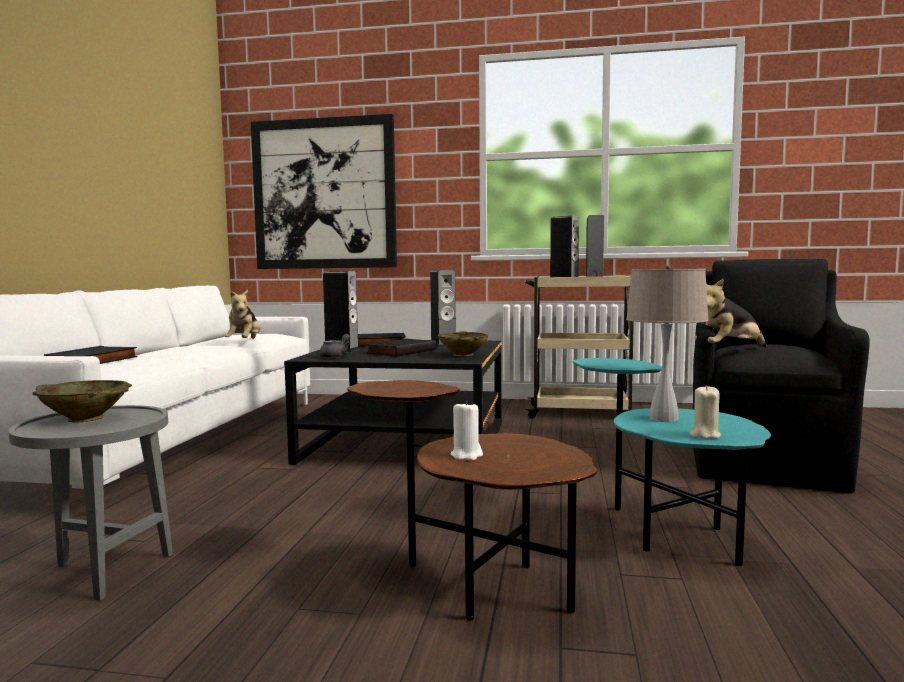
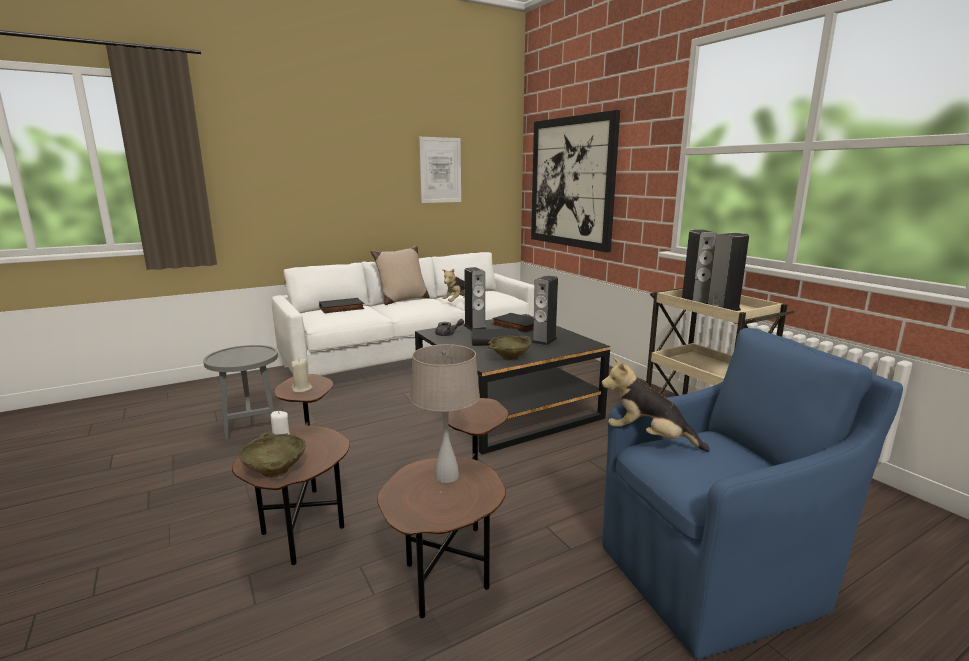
camera: 50 degrees right, 10 degrees up
beige bowl [32,380,132,423] -> beige bowl moved to [238,432,306,478]
turquoise side table [573,358,771,566] -> brown side table [377,398,509,619]
beige candle [690,385,721,439] -> beige candle moved to [291,359,313,392]
black armchair [693,259,869,493] -> blue armchair [602,328,903,659]
none -> beige pillow [371,246,430,305]
none -> picture [419,137,461,203]

